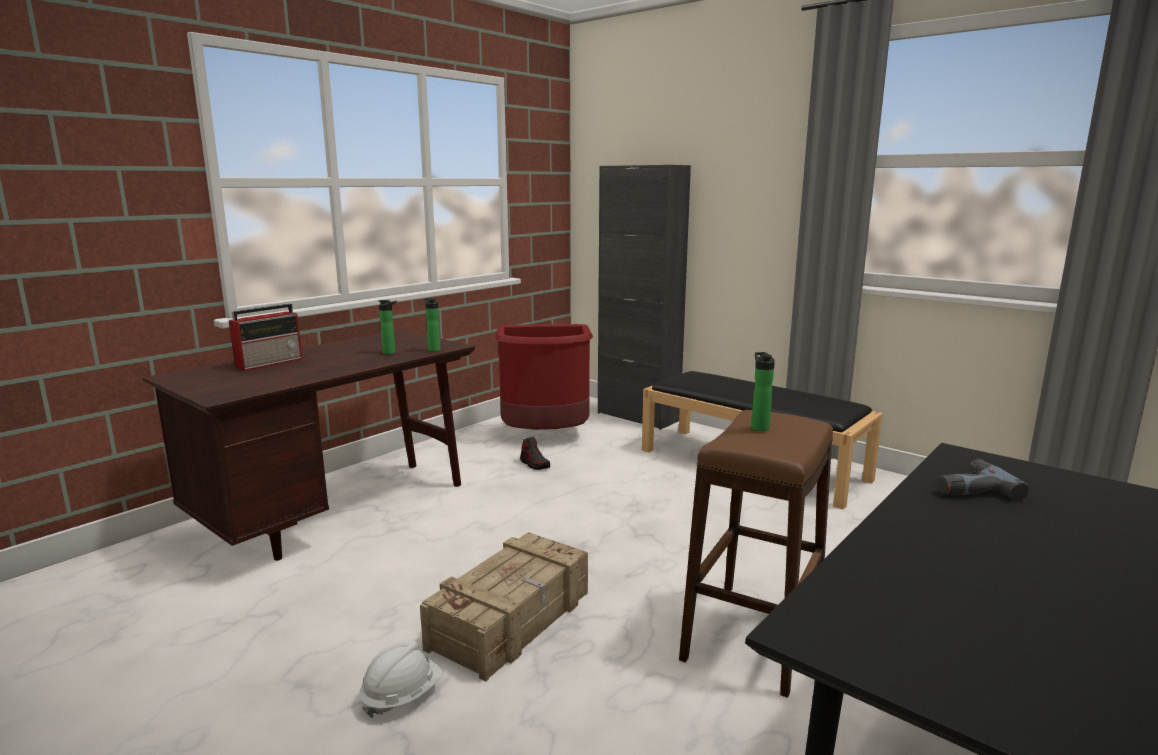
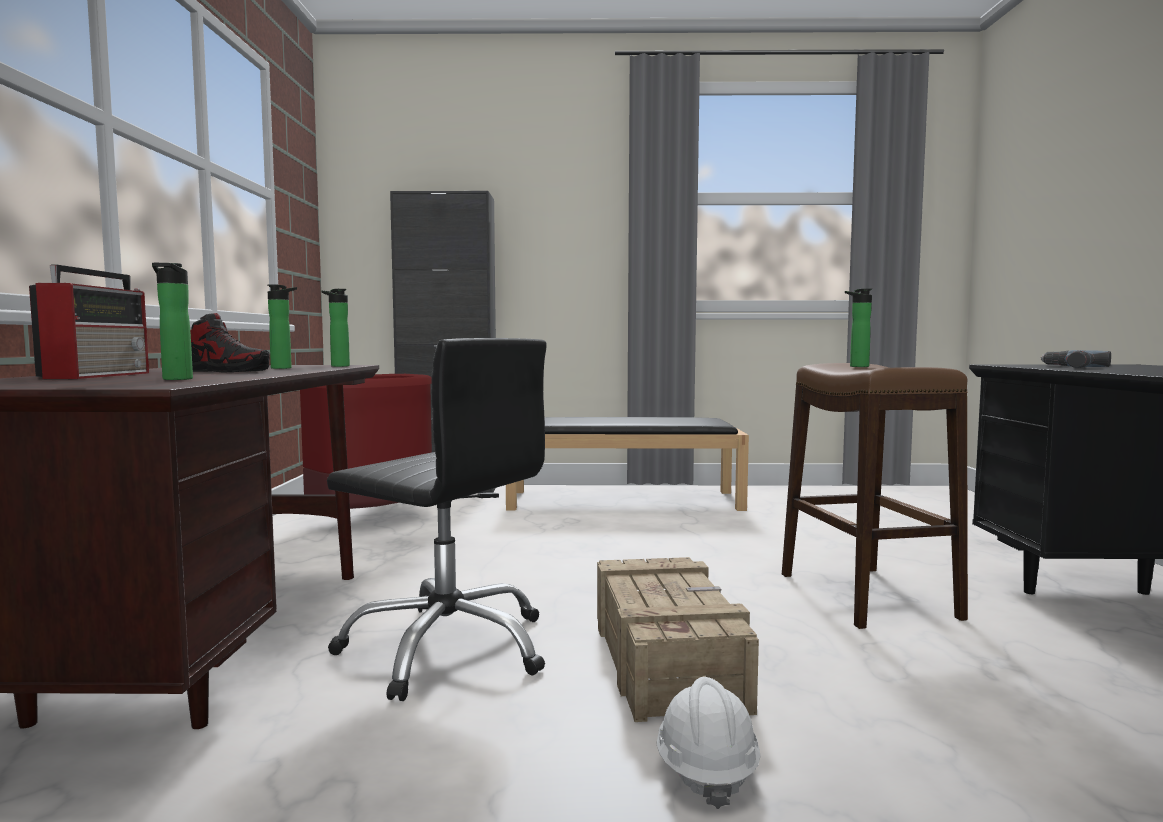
camera: 40 degrees left, 10 degrees down
shoe [520,436,550,470] -> shoe moved to [190,313,270,373]
none -> bottle [152,263,193,380]
none -> black office chair [327,338,547,701]

